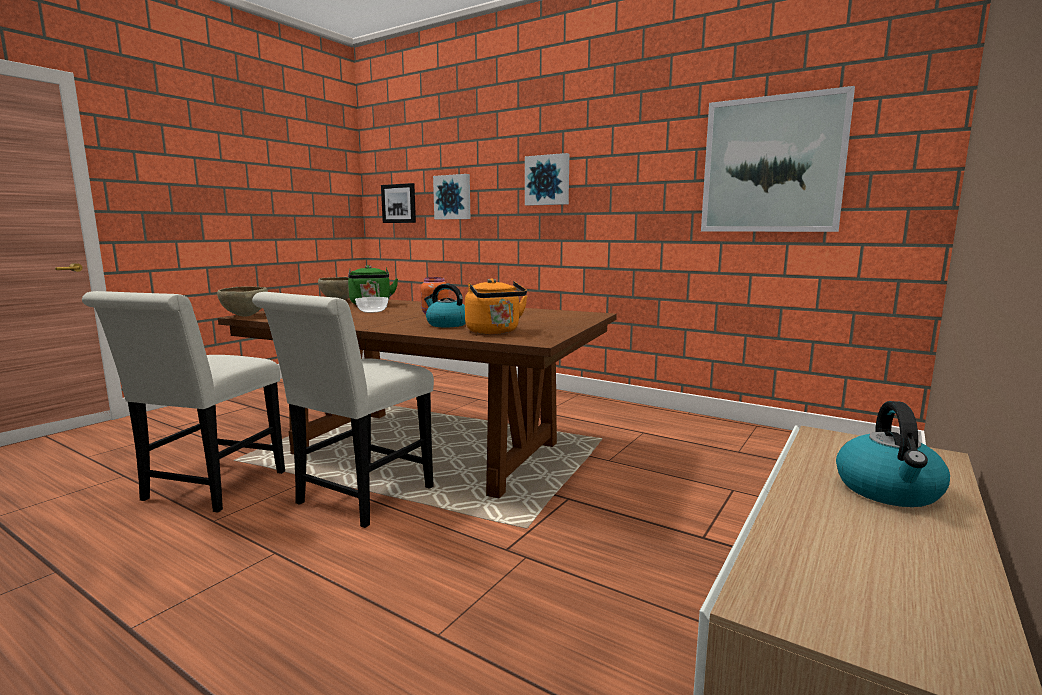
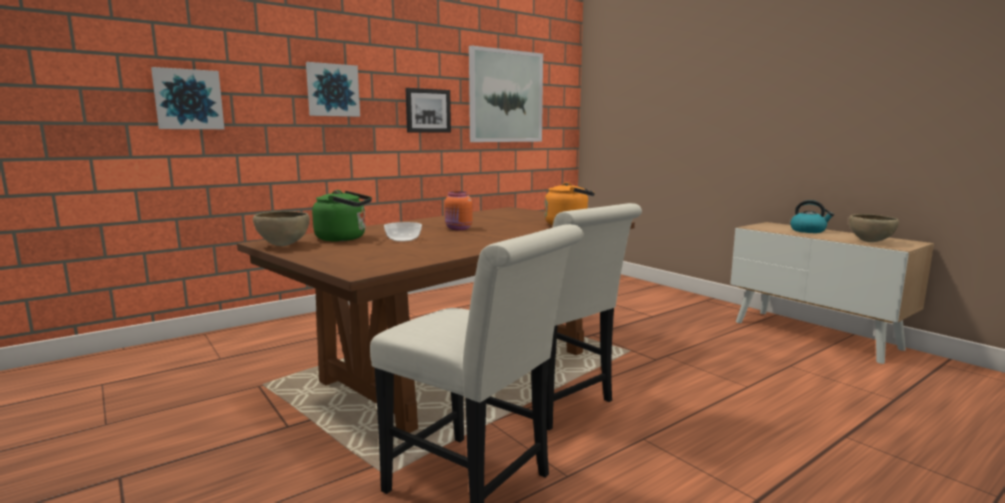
camera: 70 degrees left, 0 degrees up
brown bowl [217,286,268,316] -> brown bowl moved to [849,214,899,242]
picture [381,183,416,223] -> picture moved to [406,88,451,133]
kettle [424,284,466,327] -> none

